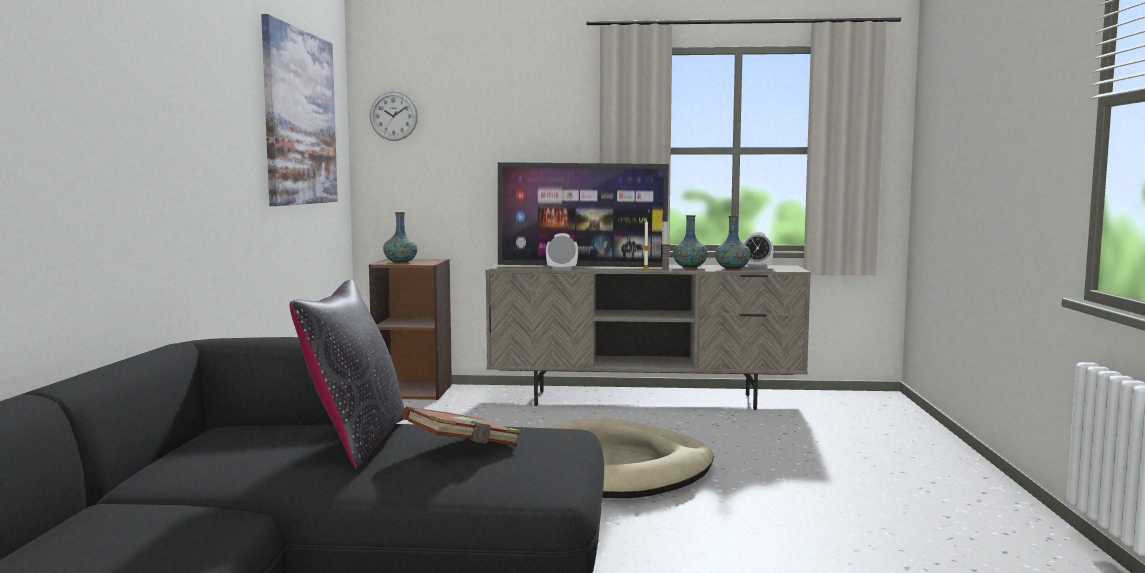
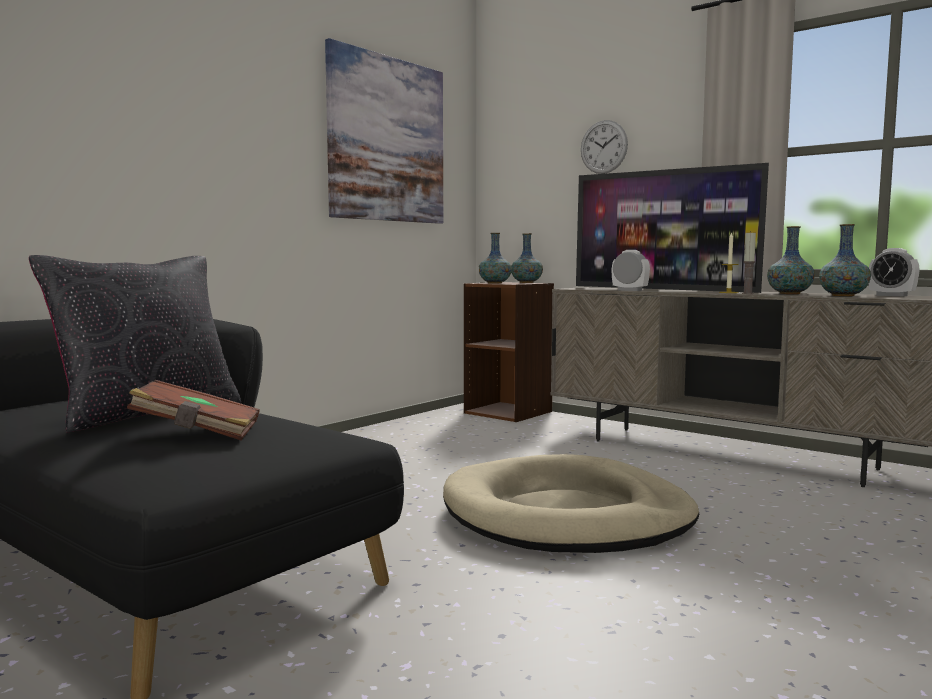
camera: 35 degrees right, 0 degrees up
wall clock [370,92,418,141] -> wall clock moved to [581,120,628,174]
none -> vase [511,233,543,283]

